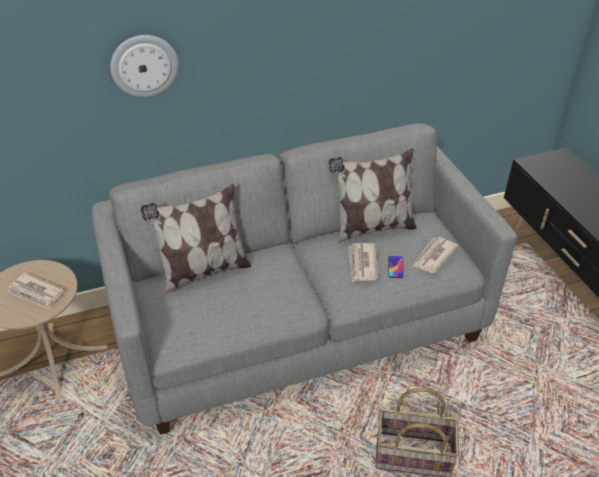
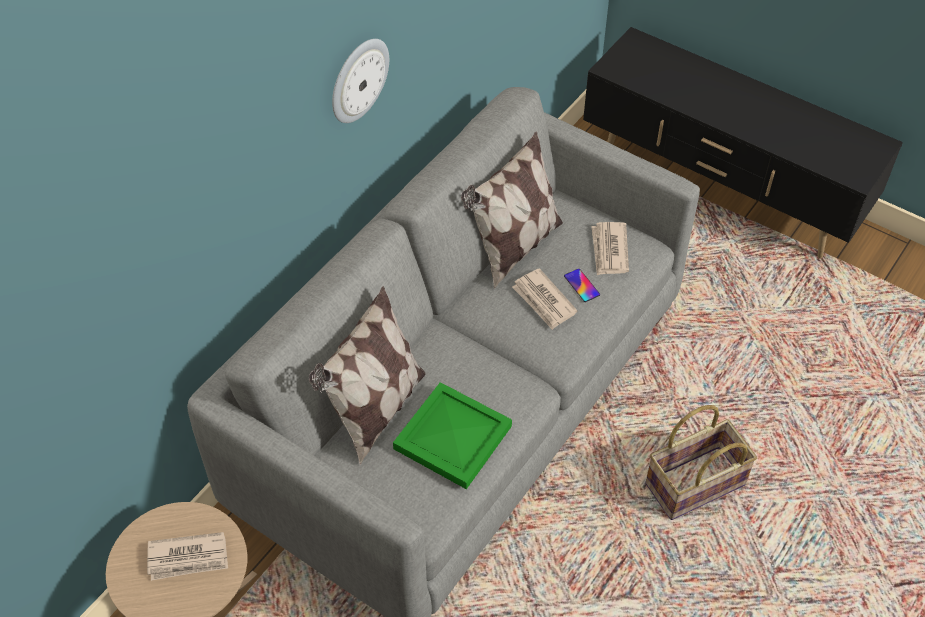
camera: 35 degrees left, 10 degrees up
wall clock [110,35,179,97] -> wall clock moved to [332,39,389,123]
none -> green tray [393,382,512,489]

